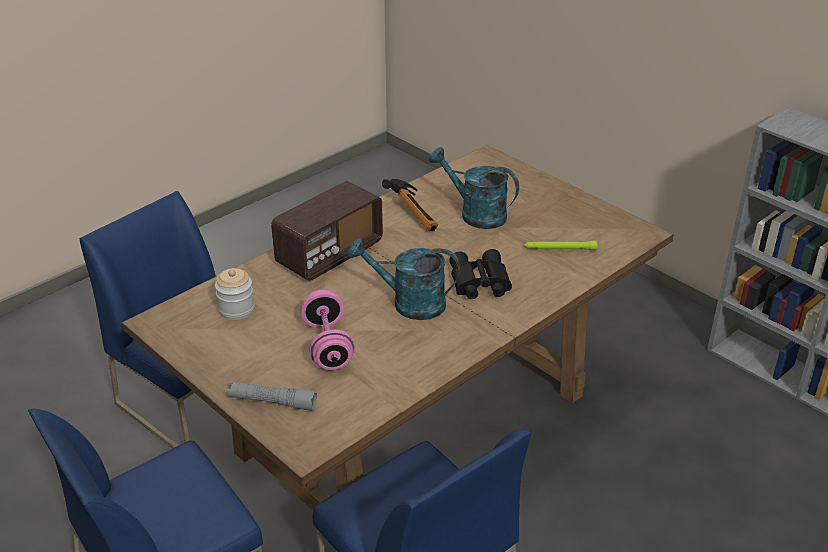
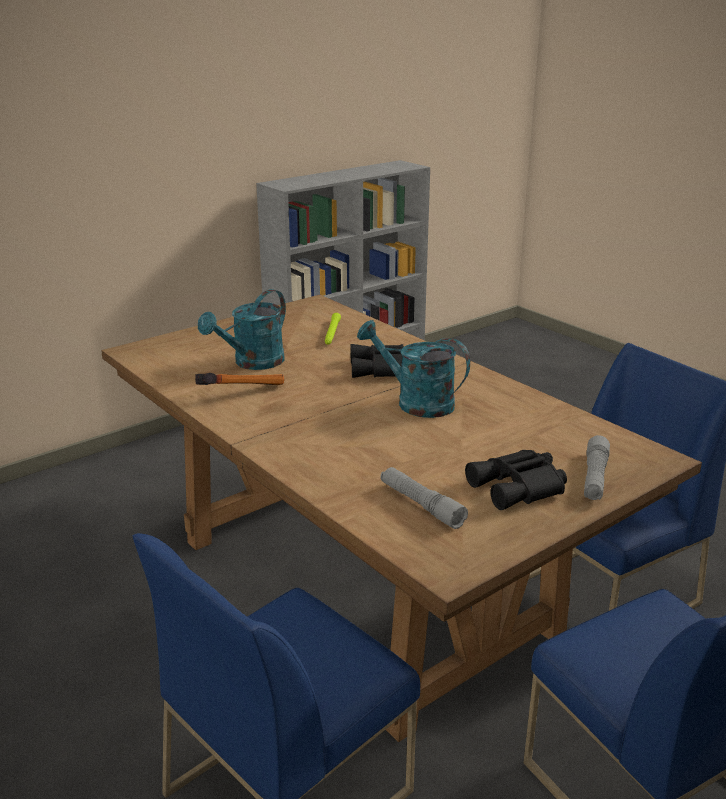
camera: 85 degrees left, 10 degrees down
jar [215,268,255,320] -> grey flashlight [380,467,468,529]
radio [271,181,383,281] -> none
pink dumbbell [301,290,355,370] -> none
turquoise watering can [348,238,460,320] -> turquoise watering can turned 105 degrees clockwise [357,320,470,418]
none -> black binoculars [465,450,567,510]

